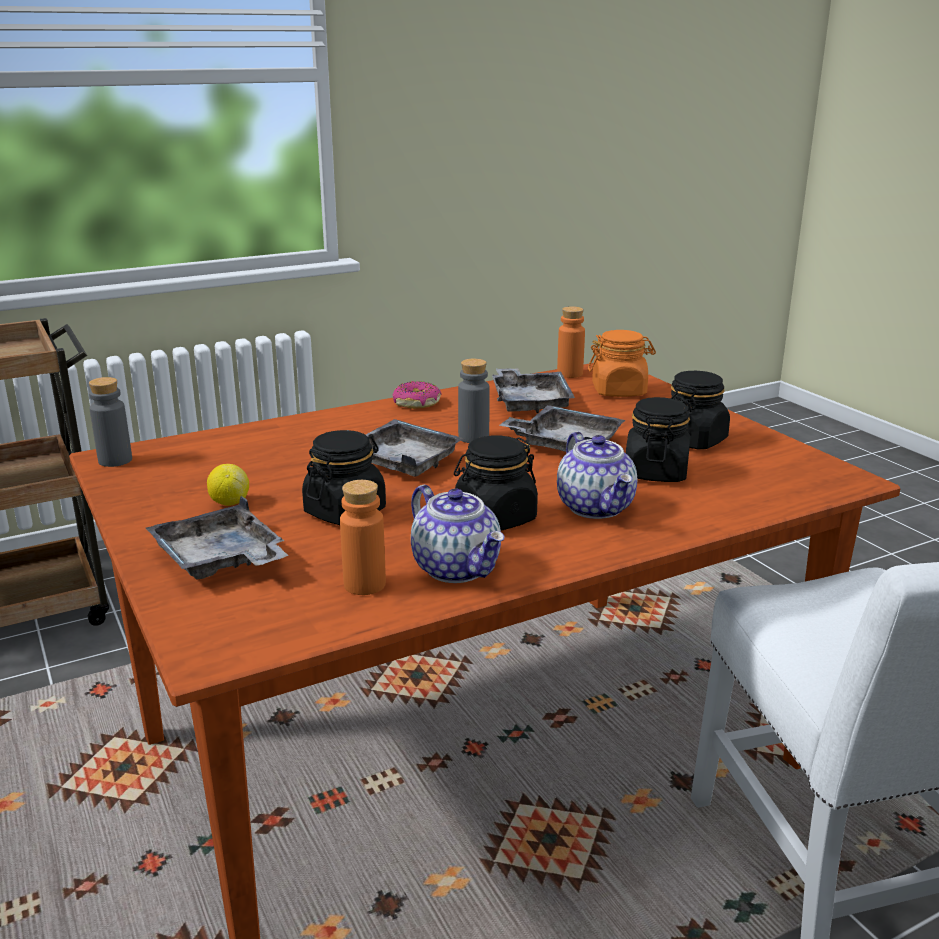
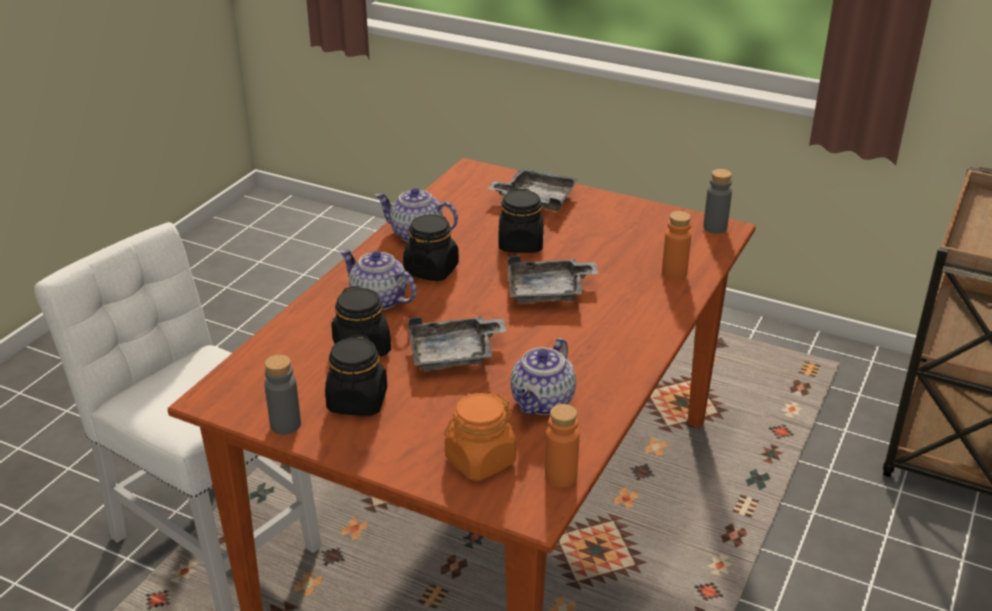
camera: 145 degrees right, 10 degrees up
lemon [207,464,249,506] -> none
orange bottle [340,480,386,595] -> orange bottle moved to [662,211,691,279]
donut [393,381,442,409] -> none
grey bottle [458,358,490,443] -> grey bottle moved to [264,355,301,435]
grey tray [492,368,575,413] -> teapot [510,338,576,415]

